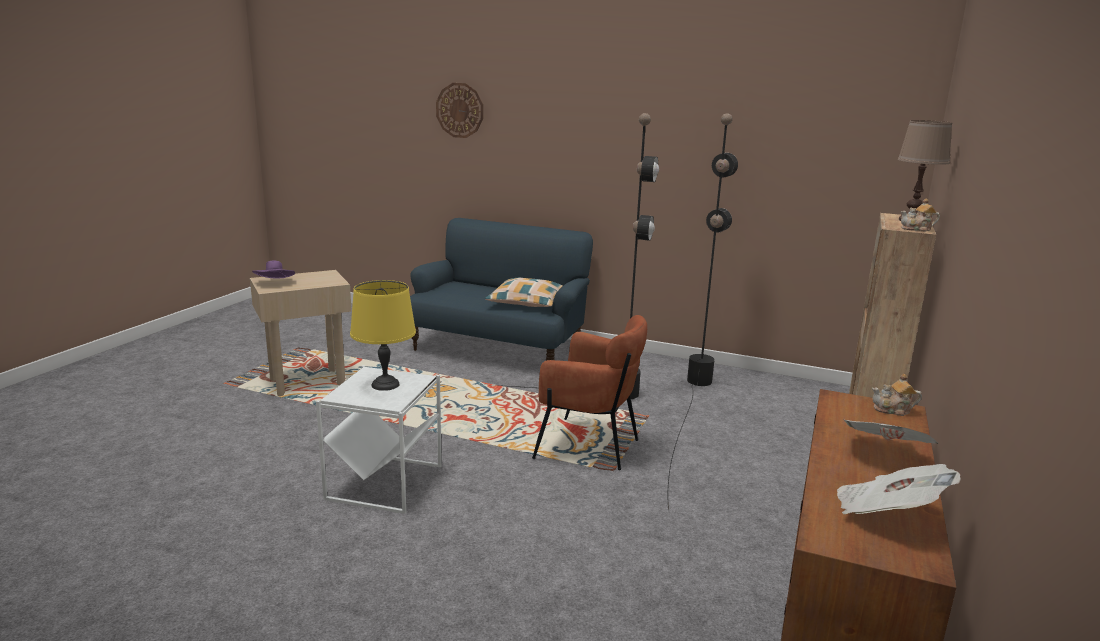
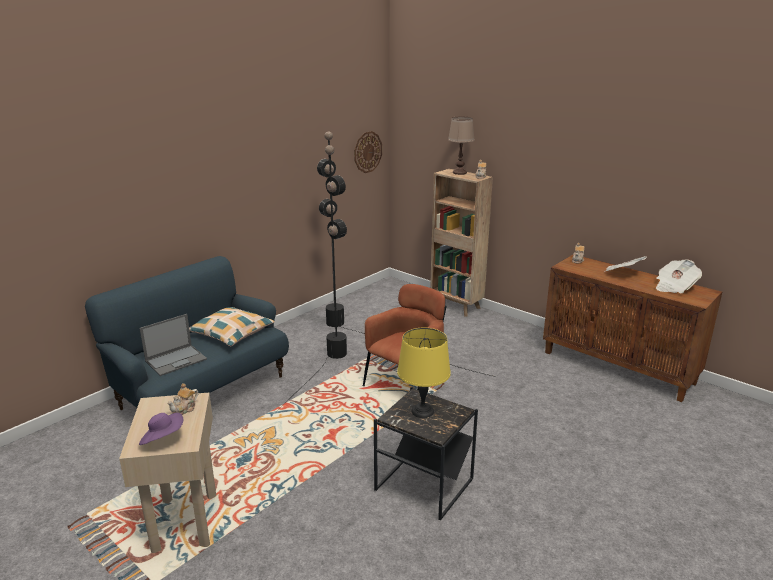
camera: 70 degrees left, 5 degrees up
white side table [316,365,442,514] -> black side table [374,386,478,521]
wall clock [436,83,483,138] -> wall clock moved to [354,131,382,173]
none -> laptop [139,314,207,376]
none -> teapot [167,383,198,415]

